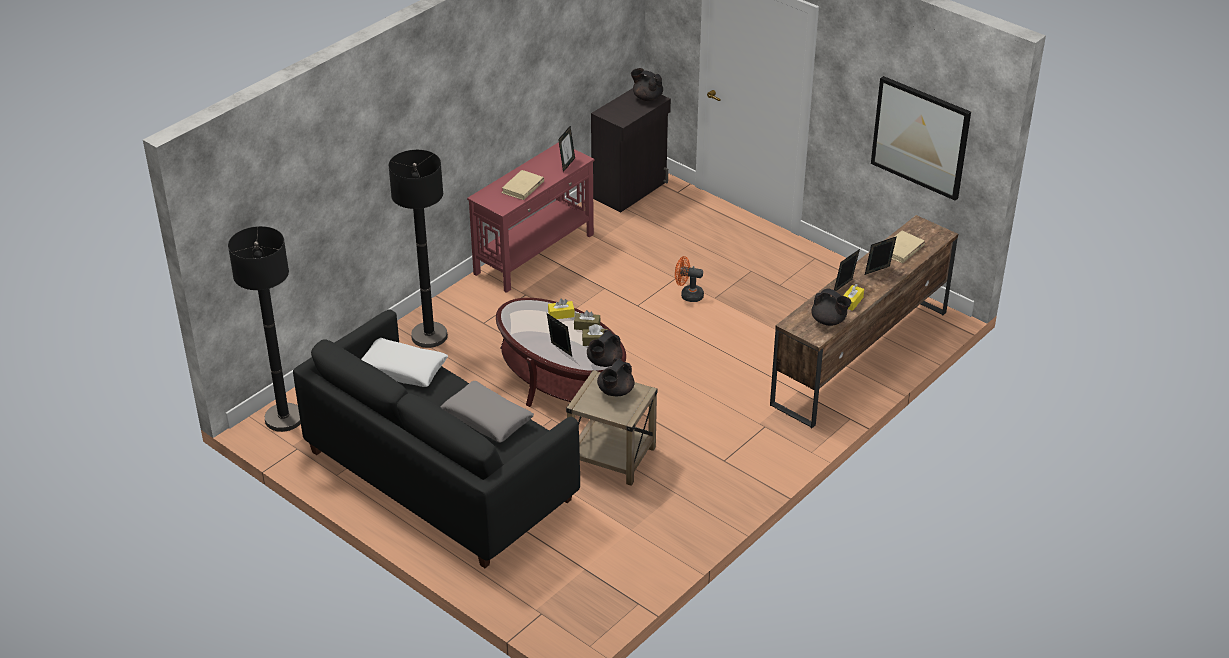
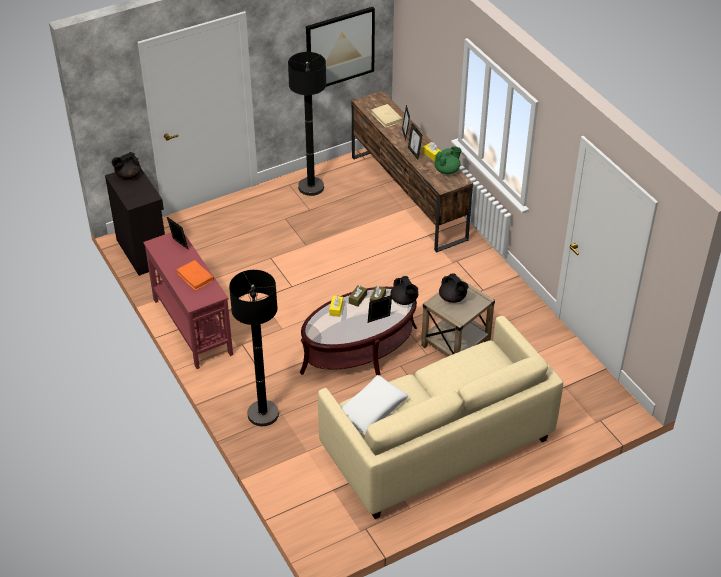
camera: 70 degrees left, 5 degrees up
black floor lamp [228,226,301,432] -> black floor lamp moved to [288,52,326,196]
black sofa [293,309,580,568] -> beige sofa [318,316,563,519]
grey pillow [441,381,534,443] -> none
beige book [501,170,544,200] -> orange book [177,260,214,291]
orange fan [675,256,704,302] -> none
black teapot [811,289,852,326] -> green teapot [435,146,462,174]

